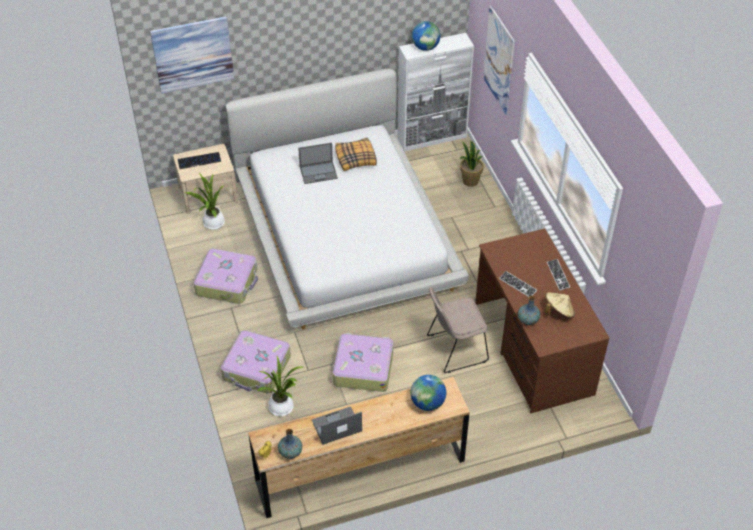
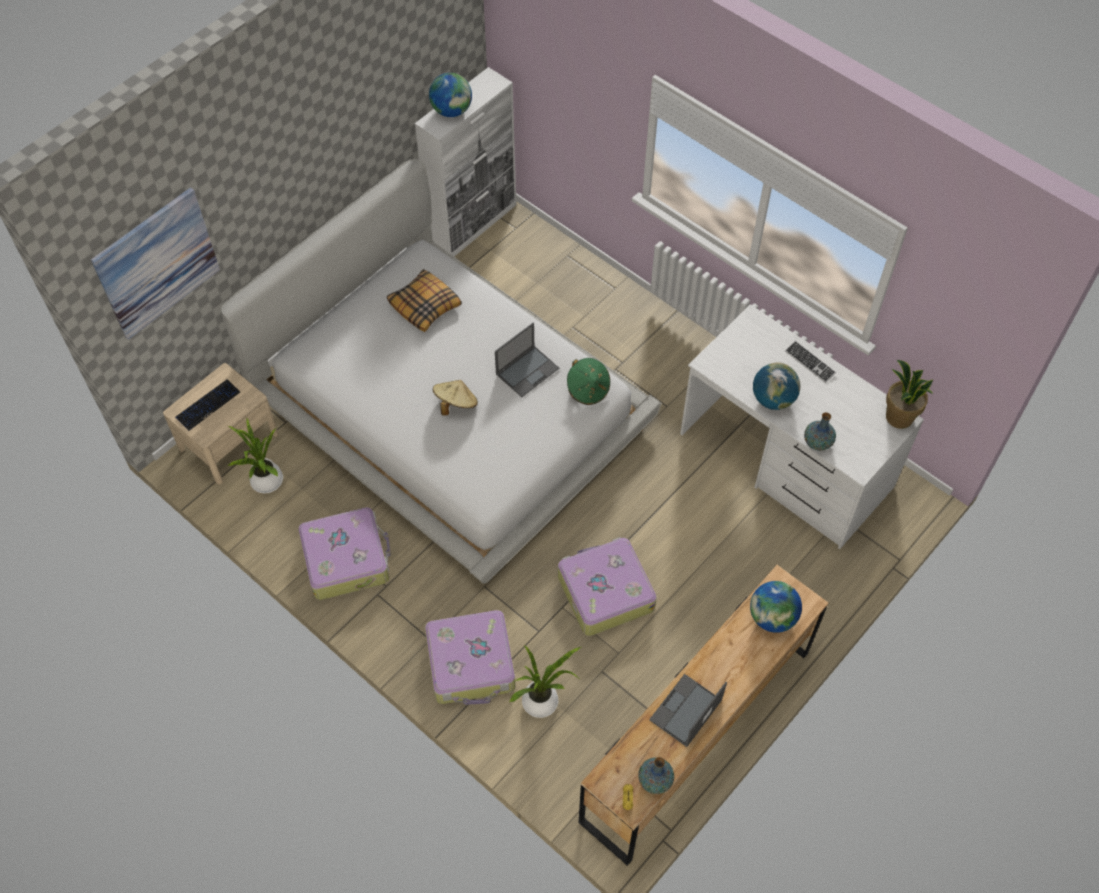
camera: 30 degrees left, 10 degrees up
laptop [298,143,338,184] -> laptop moved to [495,323,559,397]
beige chair [427,287,489,373] -> none
potted plant [459,141,483,187] -> potted plant moved to [886,360,933,429]
brown desk [475,229,609,413] -> white desk [680,304,924,549]
picture [483,5,515,114] -> none
keyboard [499,271,537,297] -> globe [753,362,800,410]
beige hat [545,292,575,318] -> beige hat moved to [433,380,478,416]
none -> green hat [567,358,610,405]

